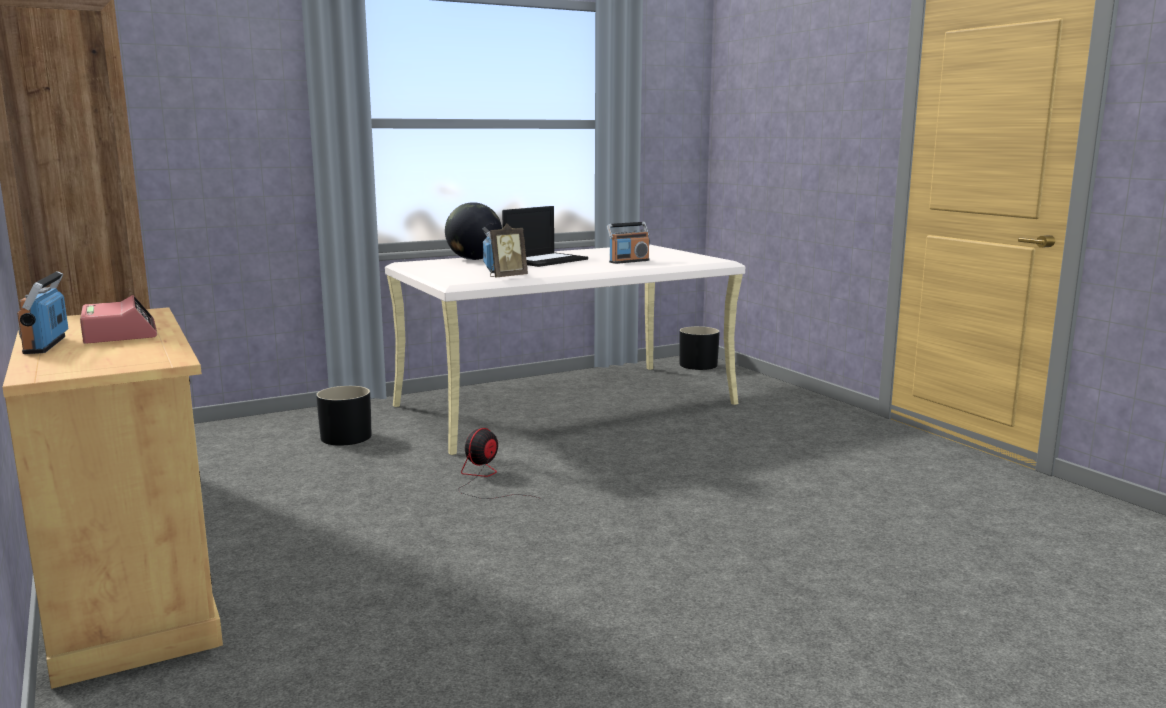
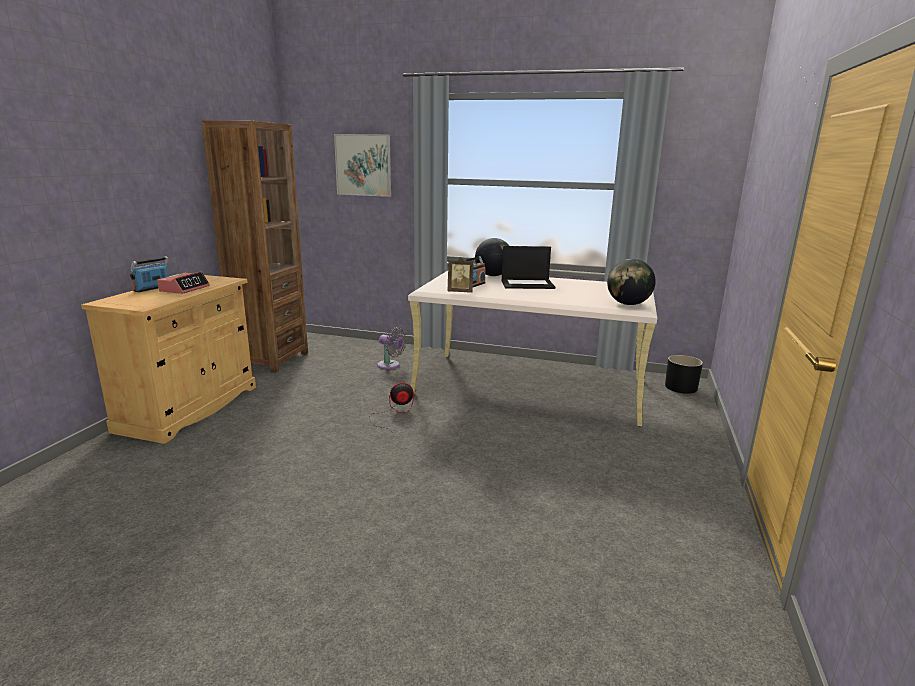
camera: 45 degrees right, 5 degrees up
black planter [316,386,372,446] -> grey fan [377,327,407,370]
radio [607,222,650,264] -> none
none -> picture [334,134,391,197]
none -> globe [607,259,656,305]

